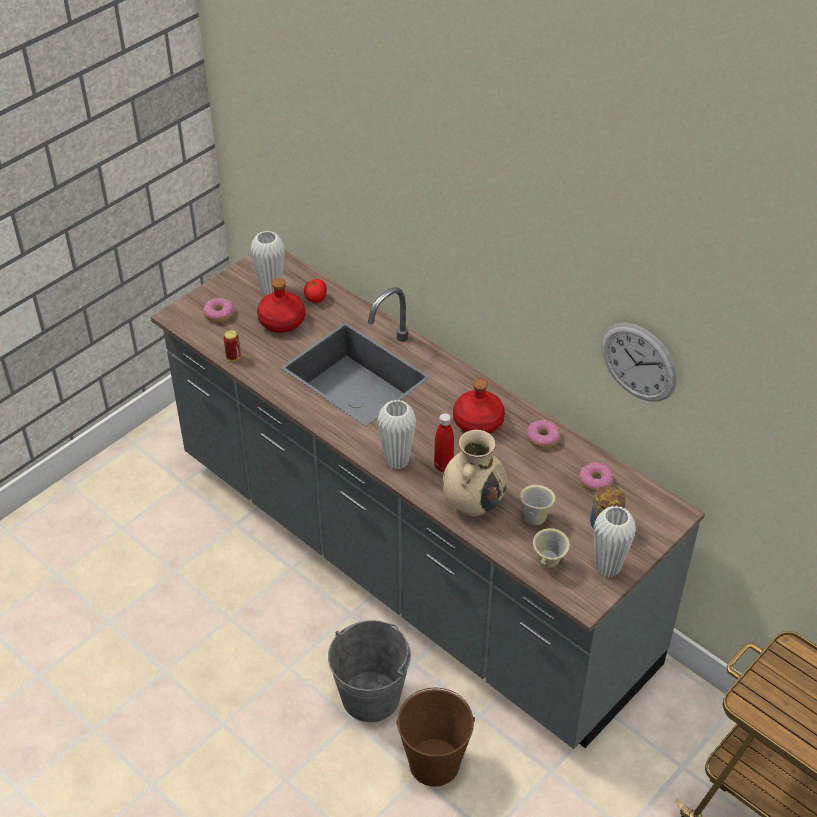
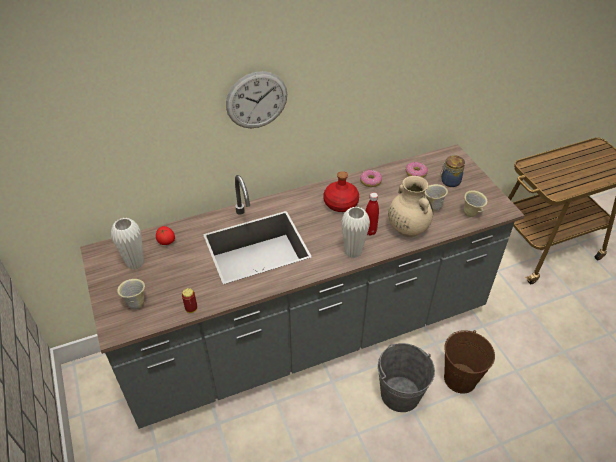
camera: 65 degrees left, 0 degrees up
donut [203,298,234,322] -> beige mug [117,279,145,309]
red bottle [257,278,305,333] -> none
white vase [594,506,636,577] -> none
wall clock [601,323,677,402] -> wall clock moved to [226,71,287,128]

